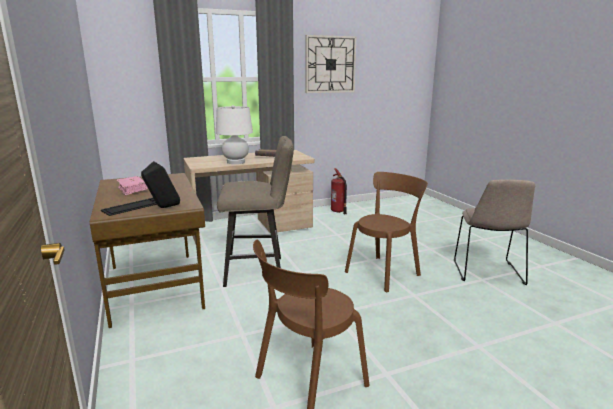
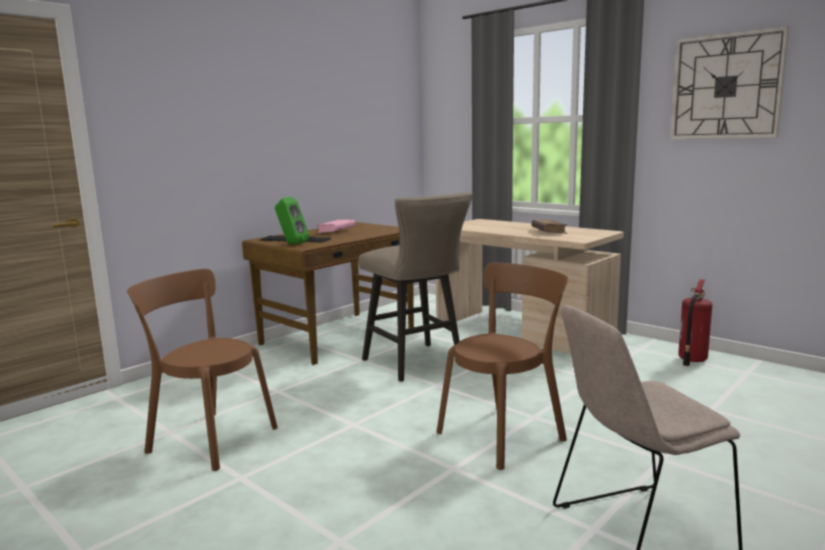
camera: 65 degrees right, 5 degrees down
black speaker [141,161,180,208] -> green speaker [275,197,309,245]
white table lamp [216,105,253,164] -> none
brown chair [345,172,428,292] -> brown chair turned 60 degrees counterclockwise [437,263,568,470]

